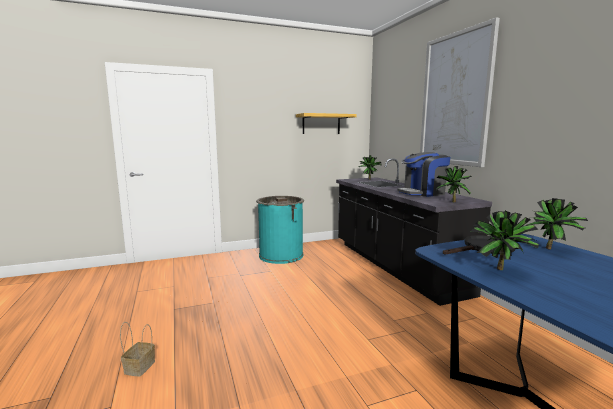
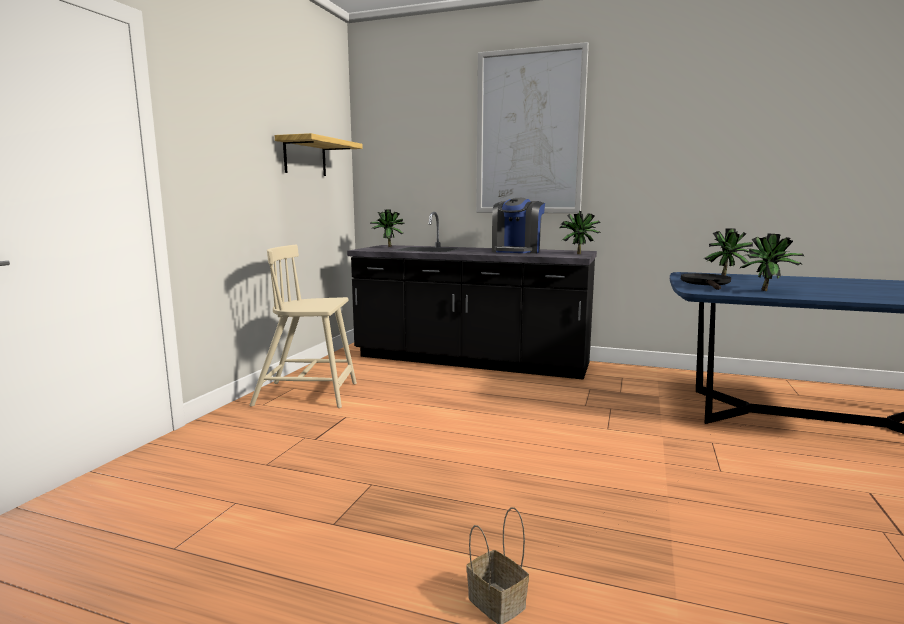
camera: 50 degrees left, 0 degrees up
turquoise trash can [256,196,304,264] -> beige chair [249,245,357,408]

